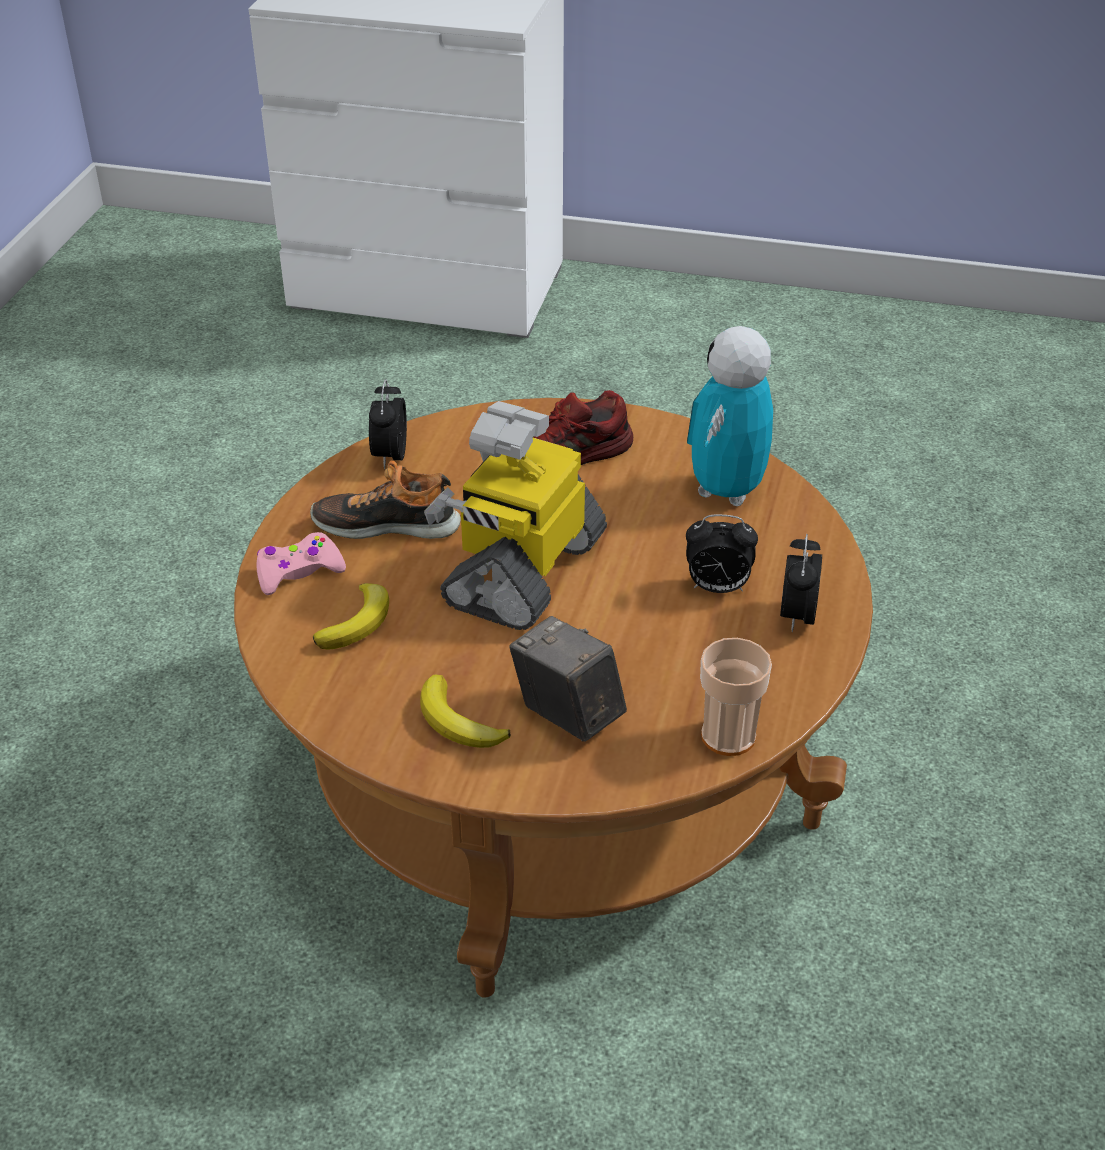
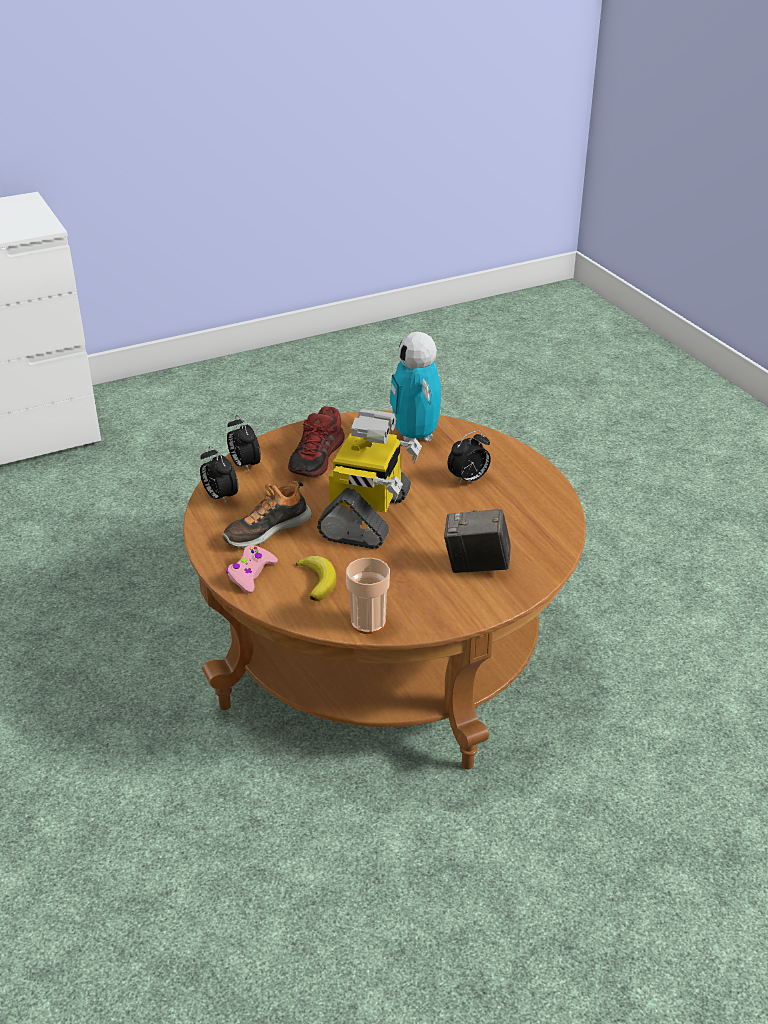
camera: 40 degrees left, 5 degrees down
banana [420,674,511,748] -> none
toy robot [424,401,607,630] -> toy robot turned 150 degrees counterclockwise [317,409,422,549]
cup [700,638,772,756] -> cup moved to [346,558,390,634]
alarm clock [780,534,822,632] -> alarm clock moved to [227,415,261,472]

